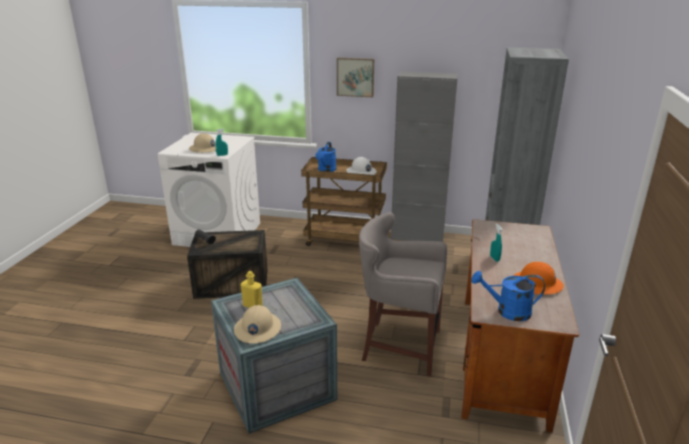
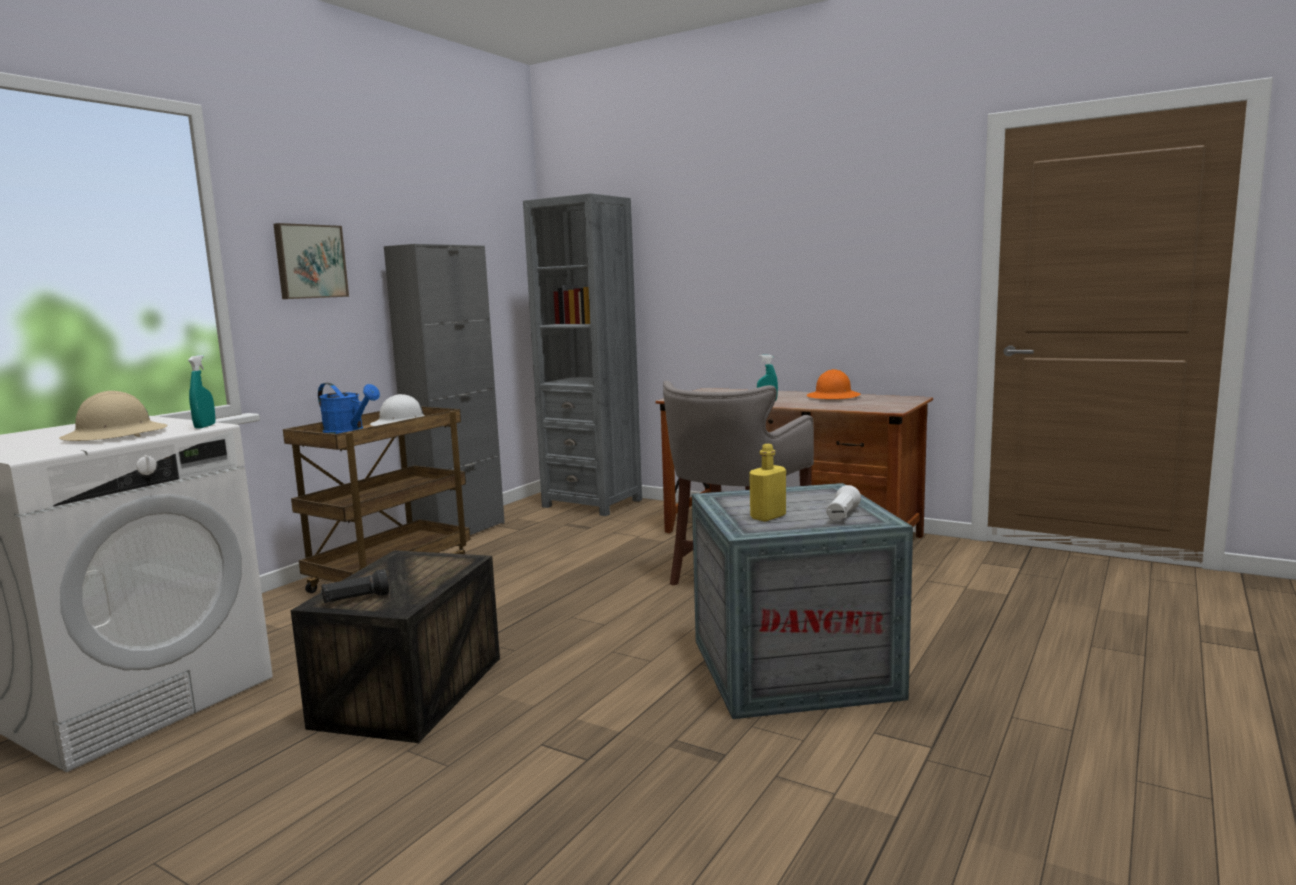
camera: 70 degrees left, 15 degrees down
beige hard hat [234,305,281,343] -> white flashlight [826,485,861,521]
blue watering can [471,271,545,321] -> none

